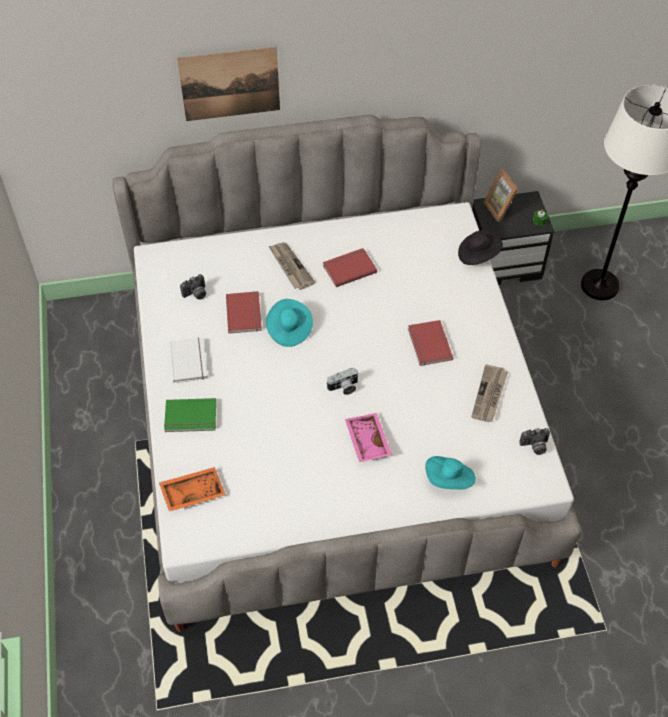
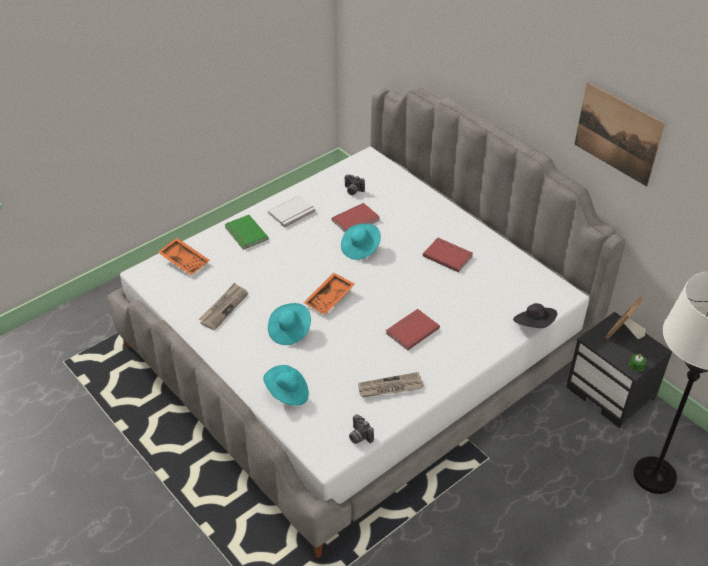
camera: 60 degrees right, 10 degrees down
picture [177,47,280,121] -> picture moved to [574,82,665,187]
newspaper [269,242,316,290] -> newspaper moved to [199,283,248,330]
camera [326,368,359,395] -> orange tray [303,272,355,315]
pink tray [345,413,392,462] -> turquoise hat [268,303,311,345]

